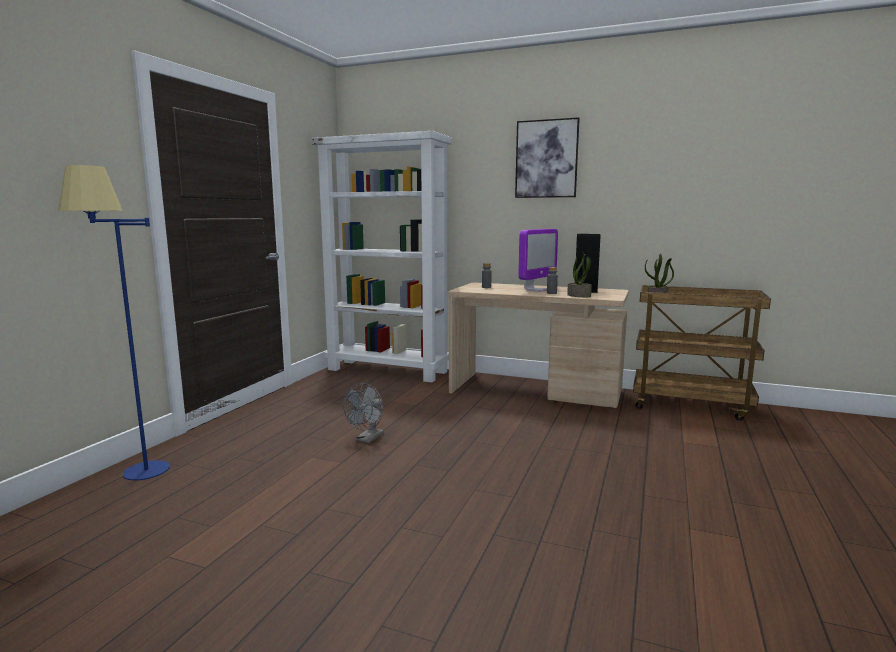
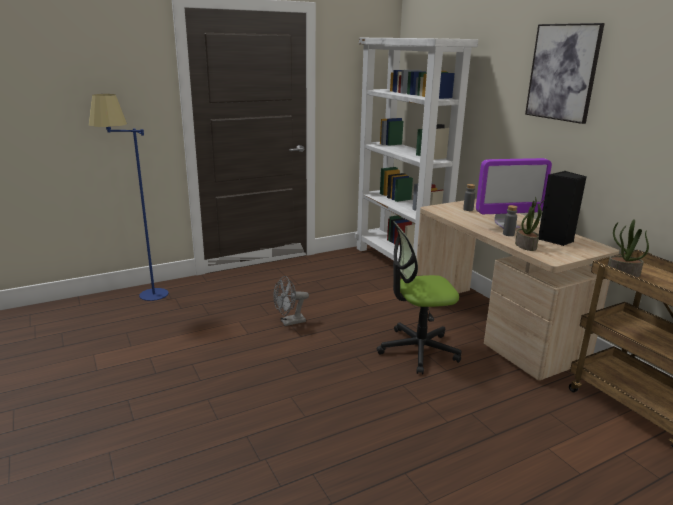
camera: 40 degrees right, 10 degrees up
none -> office chair [377,221,461,374]

